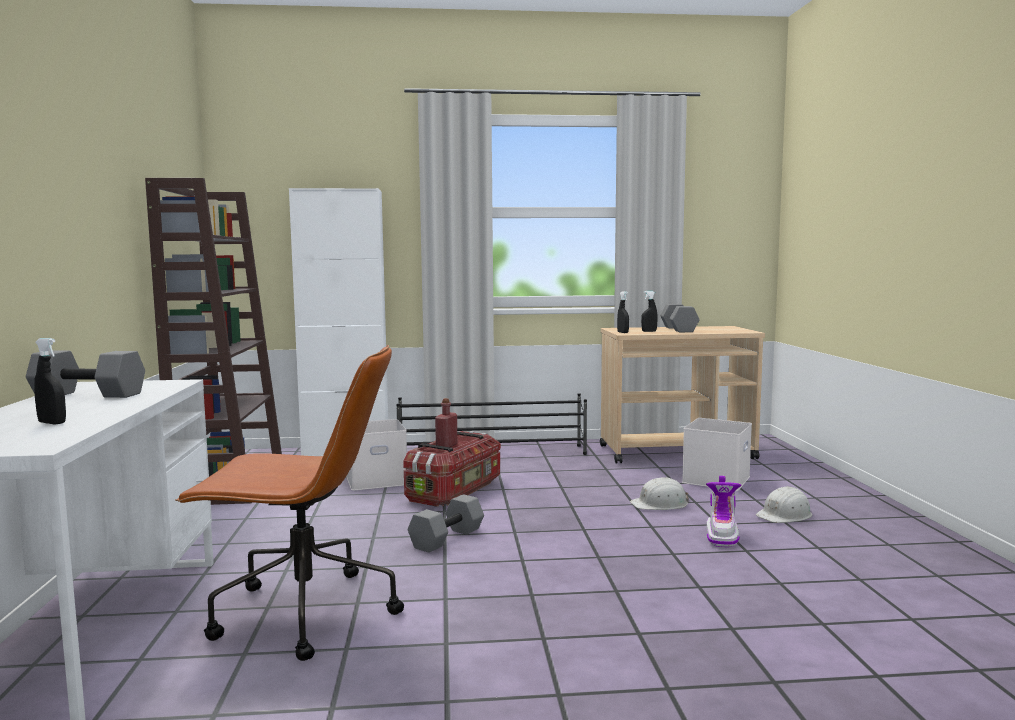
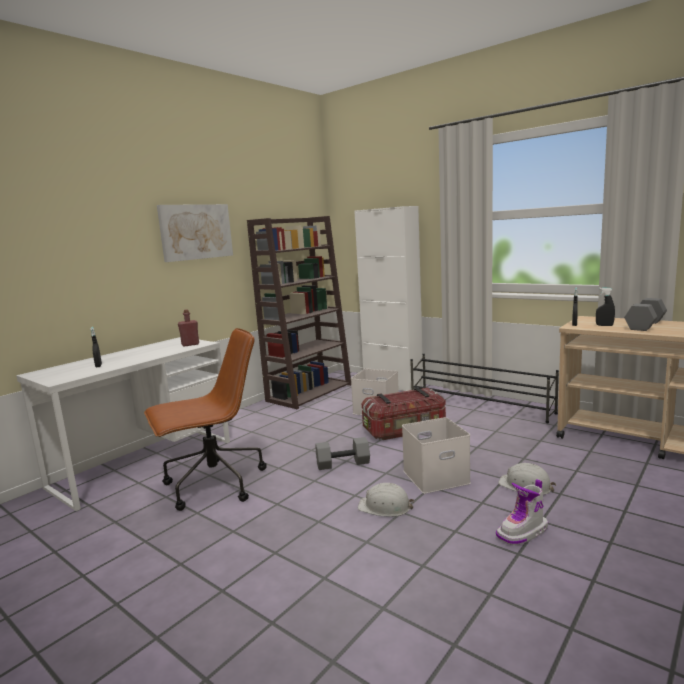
camera: 45 degrees right, 5 degrees up
grey dumbbell [26,350,145,398] -> none
brown office chair [175,345,404,661] -> brown office chair turned 75 degrees counterclockwise [144,328,267,511]
red bottle [435,398,457,447] -> red bottle moved to [178,309,199,347]
white storage box [682,418,752,491] -> white storage box moved to [402,417,471,494]
white hard hat [756,486,812,523] -> white hard hat moved to [358,483,414,517]
none -> picture [157,204,233,262]

